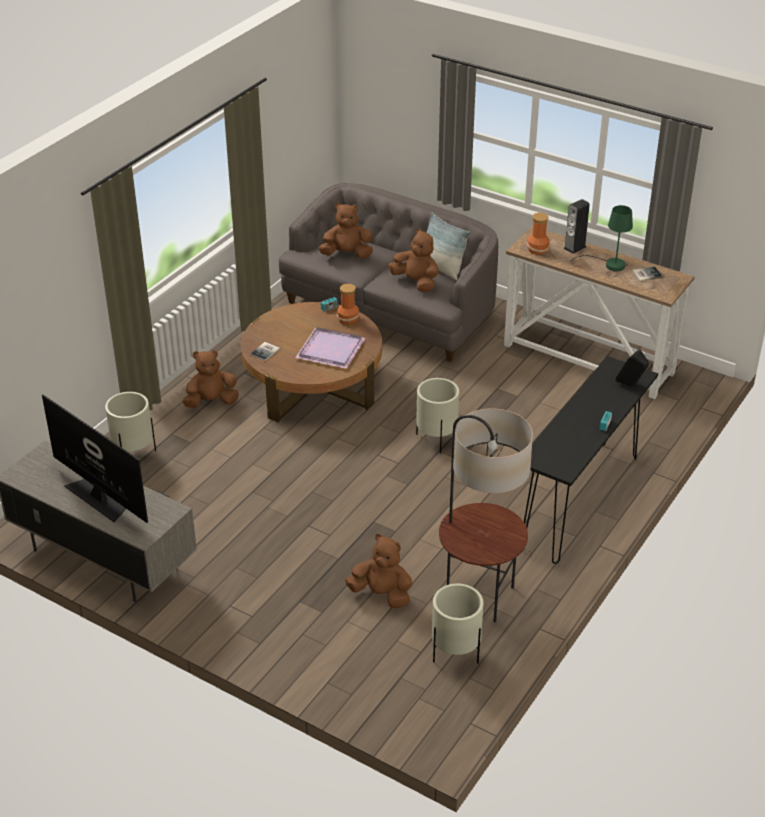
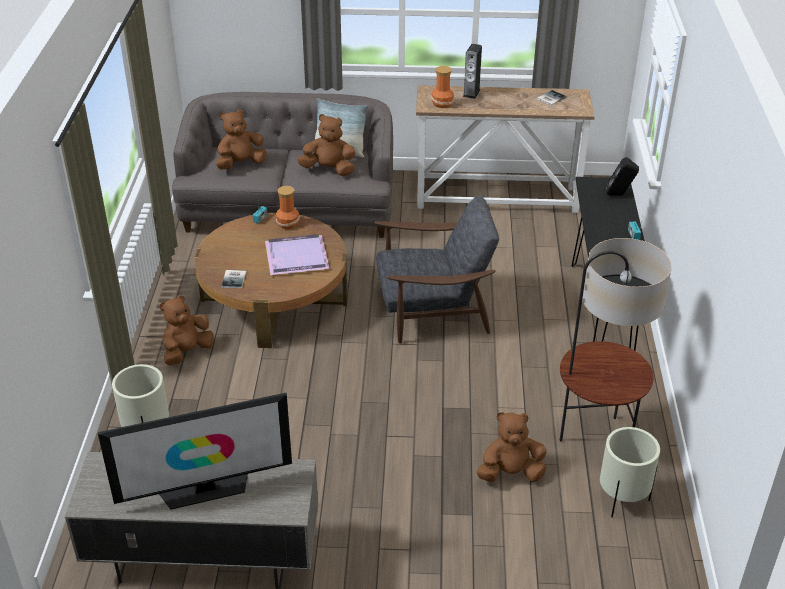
camera: 30 degrees left, 0 degrees up
television [42,395,148,523] -> television turned 150 degrees clockwise [98,393,292,510]
beige planter [416,378,459,454] -> grey armchair [375,196,499,344]
green table lamp [571,205,633,271] -> none

